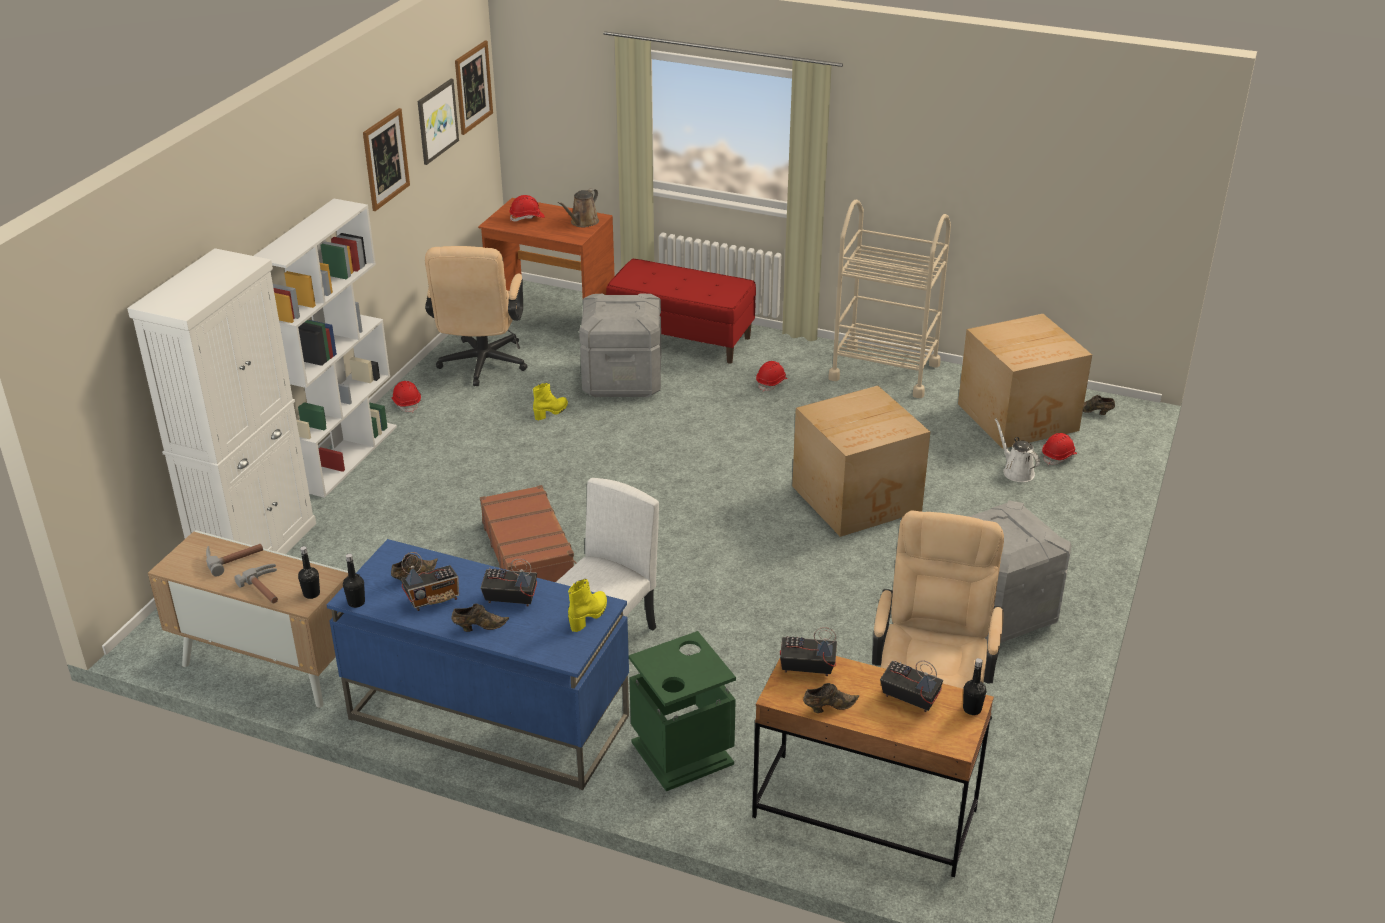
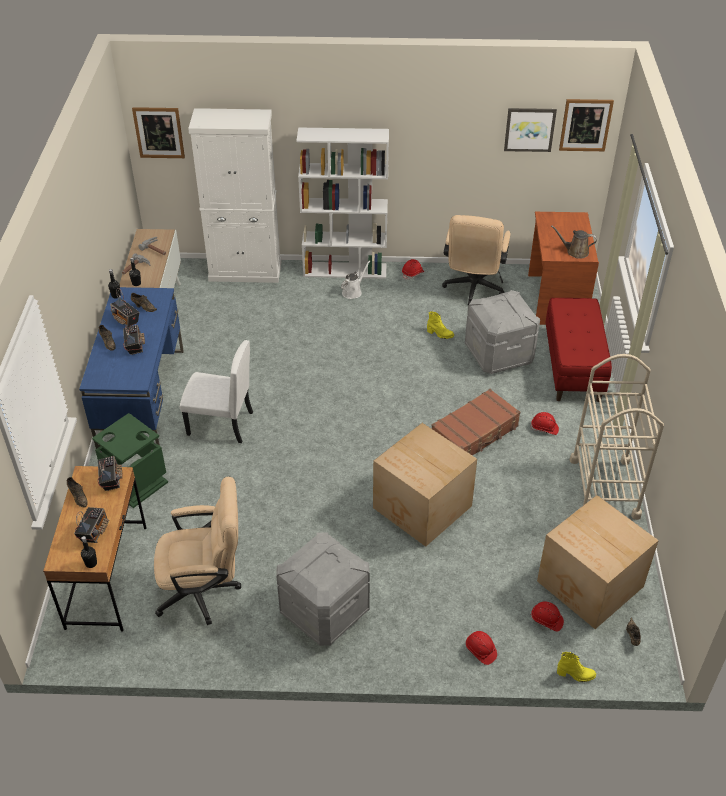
camera: 70 degrees right, 10 degrees up
picture [363,108,410,211] -> picture moved to [132,107,185,158]
beige office chair [425,246,528,386] -> beige office chair turned 60 degrees counterclockwise [442,215,510,305]
brown suitcase [480,485,577,582] -> brown suitcase moved to [431,389,520,456]
red hard hat [509,195,545,222] -> red hard hat moved to [466,631,497,665]
yellow boot [568,579,607,632] -> yellow boot moved to [557,652,596,682]
white watering can [994,418,1040,482] -> white watering can moved to [341,260,370,299]

